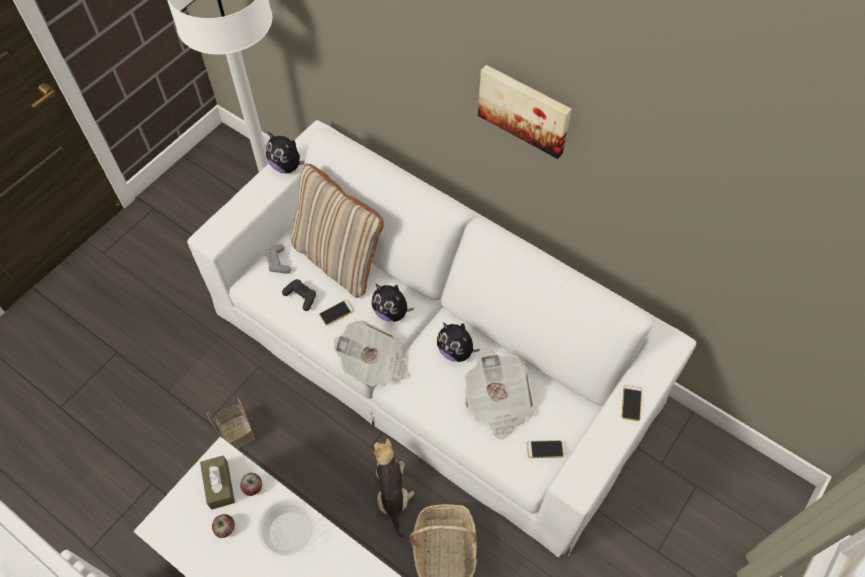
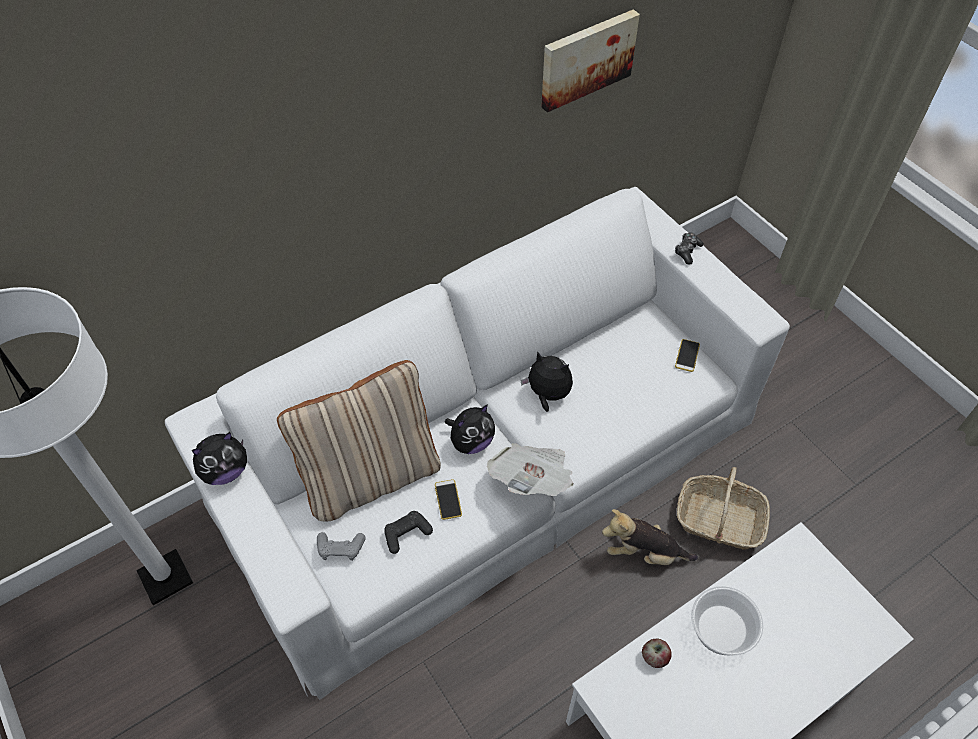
camera: 70 degrees left, 5 degrees down
brown tissue box [200,456,235,510] -> none
basket [207,397,254,449] -> none
apple [212,514,235,538] -> none
plush toy [437,323,480,362] -> plush toy turned 120 degrees counterclockwise [521,351,573,412]
newspaper [465,352,534,440] -> none
picture [478,65,572,159] -> picture moved to [541,9,640,112]
phone [621,385,642,421] -> game controller [675,232,704,265]

